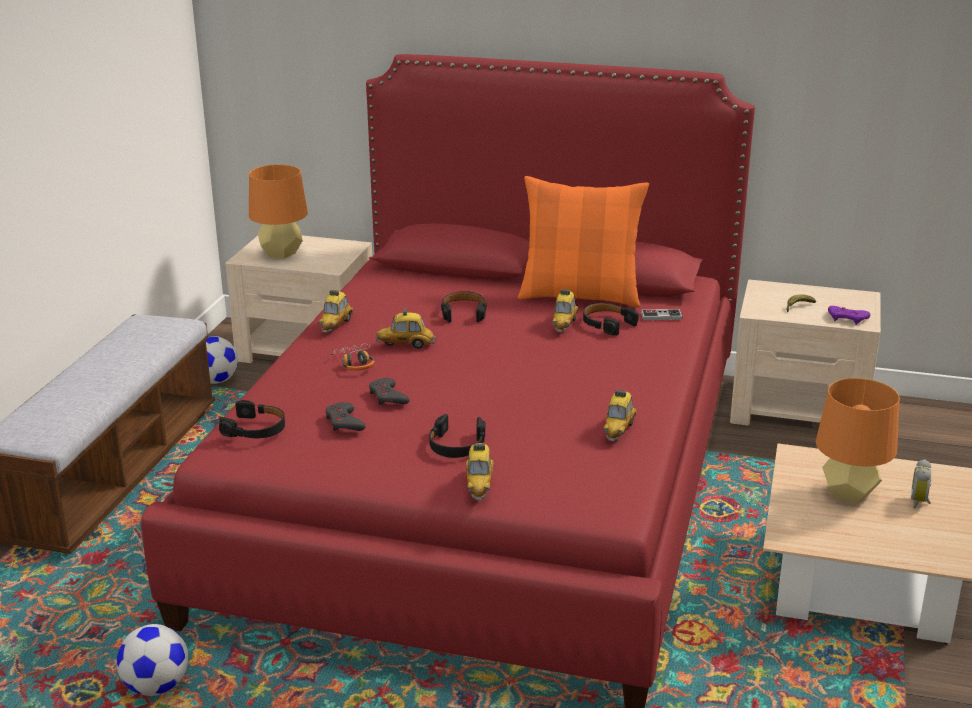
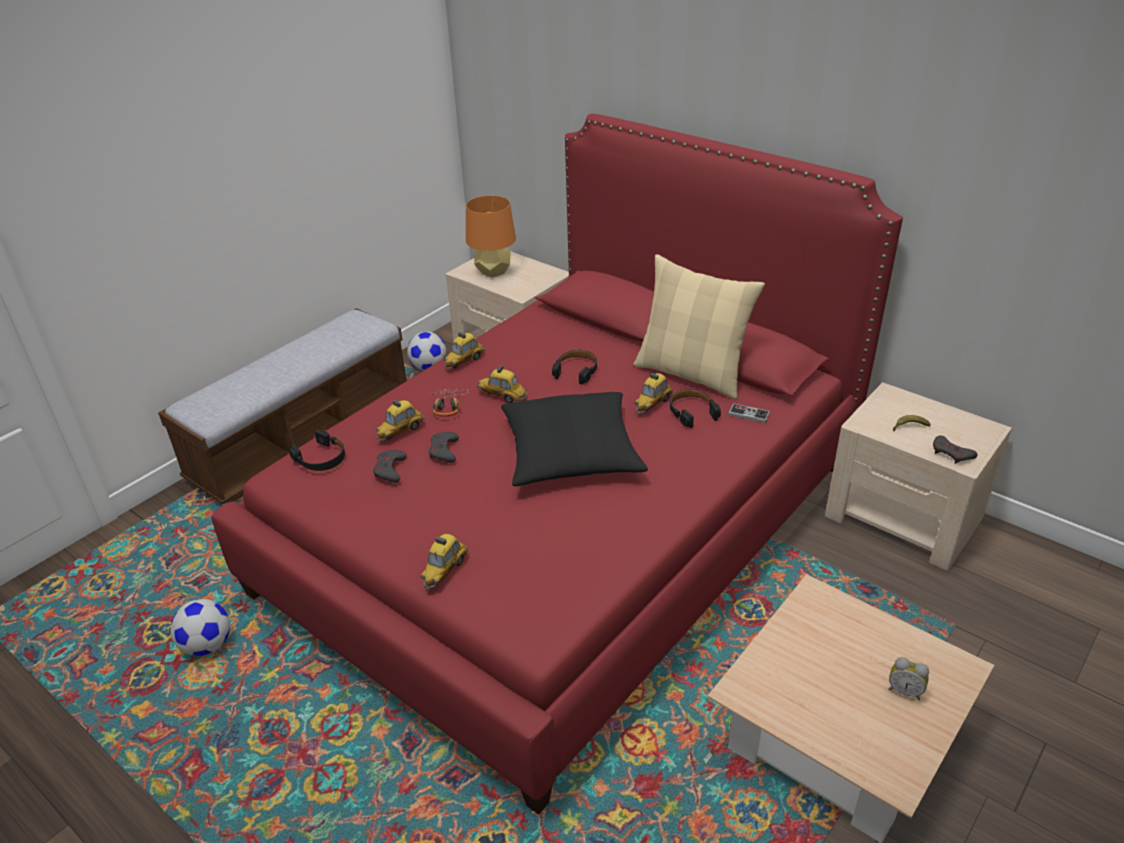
camera: 25 degrees right, 10 degrees up
black headphones [429,414,485,458] -> none
orange pillow [517,176,649,307] -> beige pillow [633,254,765,399]
toy car [603,390,636,441] -> toy car moved to [376,400,425,441]
orange table lamp [816,378,900,504] -> none
purple game controller [828,306,870,325] -> grey game controller [933,435,978,464]
alarm clock [911,459,931,509] -> alarm clock turned 105 degrees counterclockwise [888,657,929,700]
none -> black pillow [501,392,648,486]

